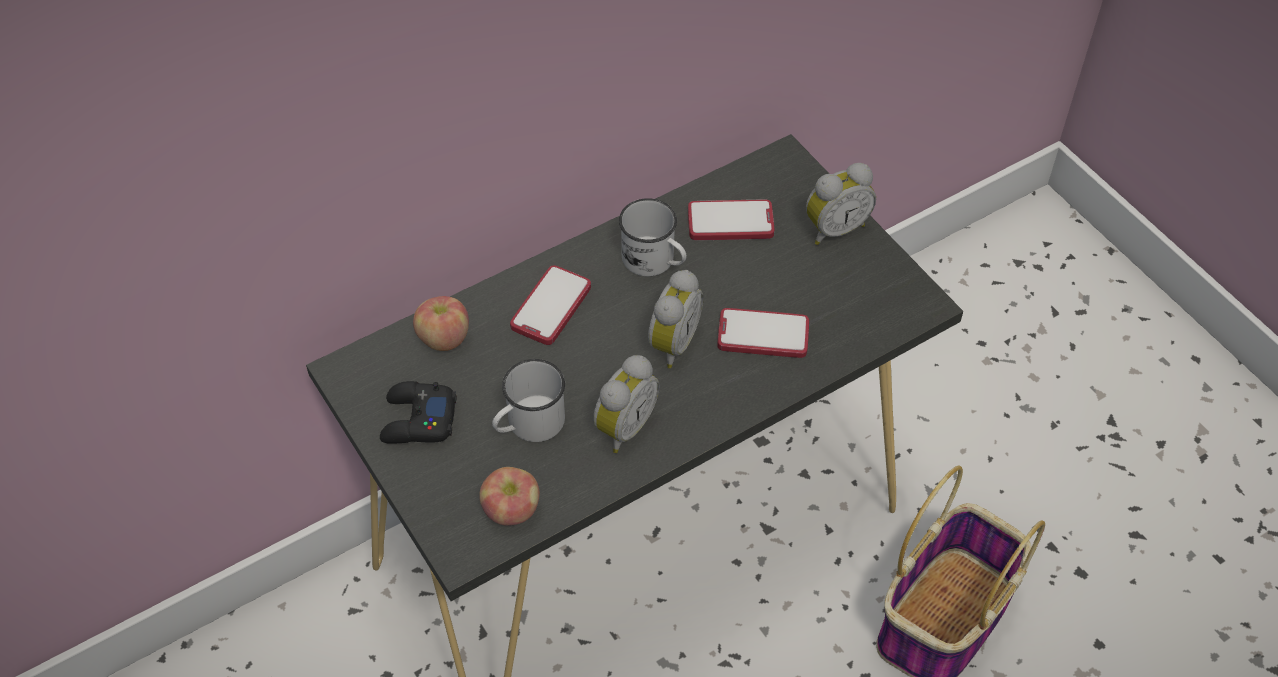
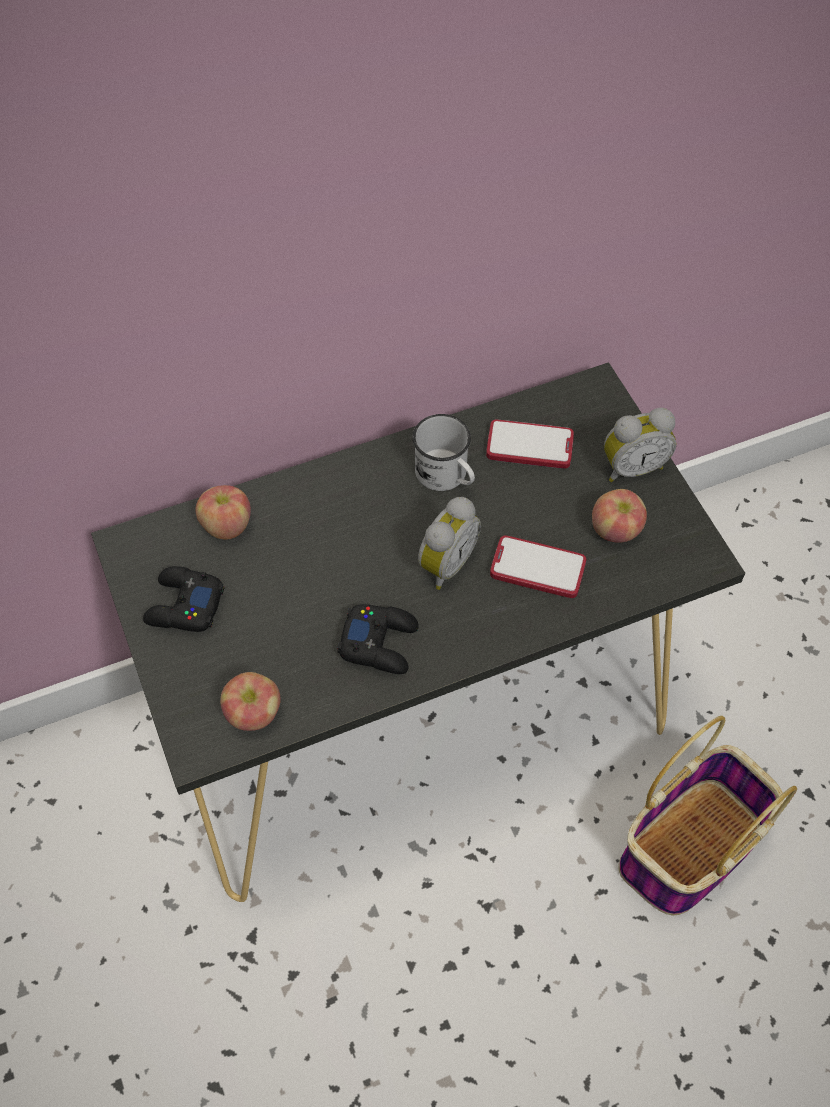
camera: 10 degrees right, 5 degrees up
white mug [492,359,565,442] -> none
phone [510,265,591,345] -> none
alarm clock [593,355,660,453] -> black game controller [338,605,419,674]
none -> apple [592,489,647,543]

